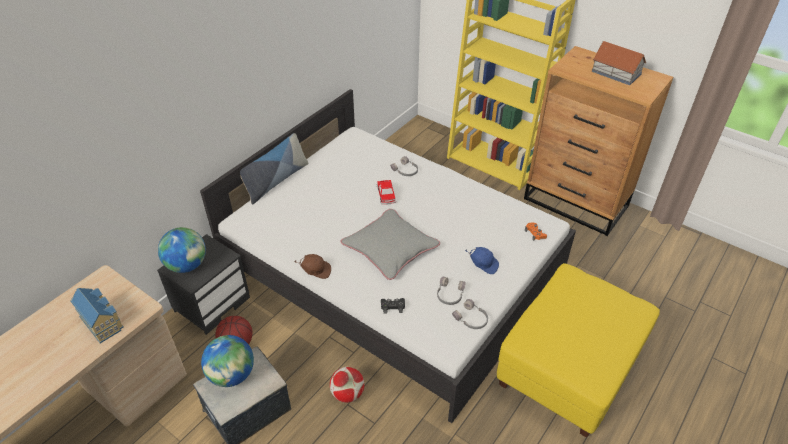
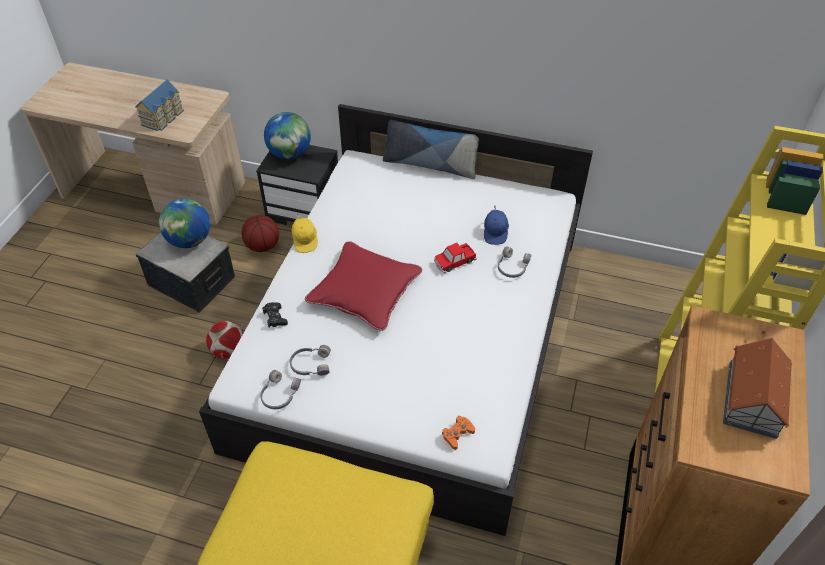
camera: 70 degrees right, 5 degrees up
brown cap [294,254,331,279] -> yellow cap [291,214,318,253]
grey pillow [340,209,440,280] -> red pillow [305,241,422,331]
blue cap [465,247,499,274] -> blue cap moved to [484,205,509,245]

